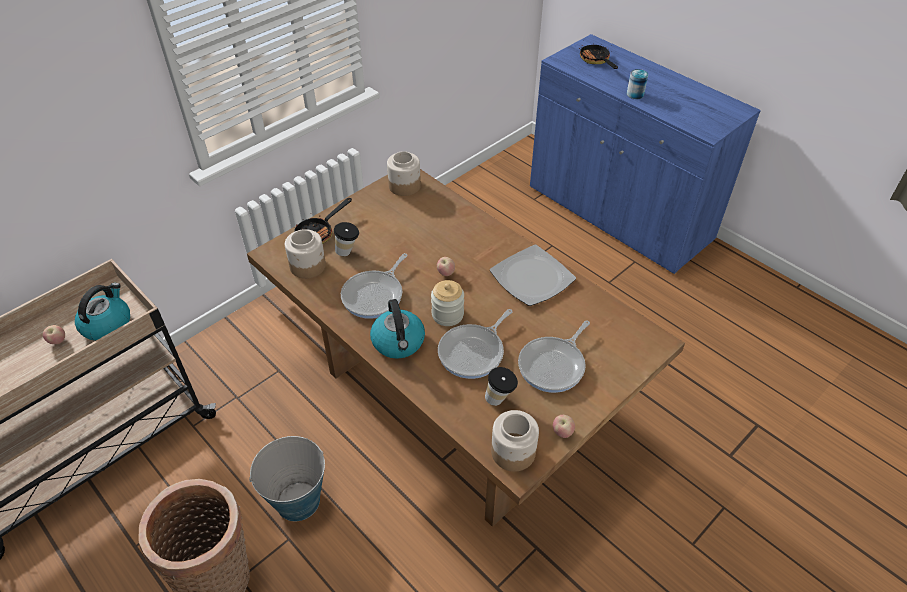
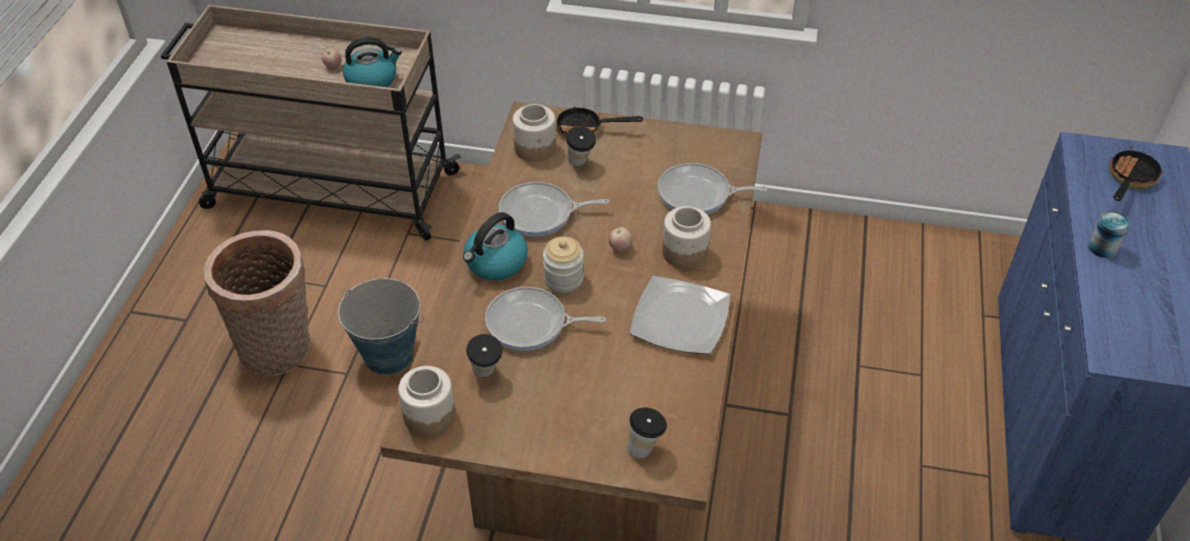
camera: 55 degrees right, 0 degrees up
jar [387,151,421,196] -> jar moved to [662,206,711,269]
frying pan [518,320,590,393] -> frying pan moved to [658,163,768,215]
apple [553,415,575,438] -> none
none -> cup [627,407,667,458]

